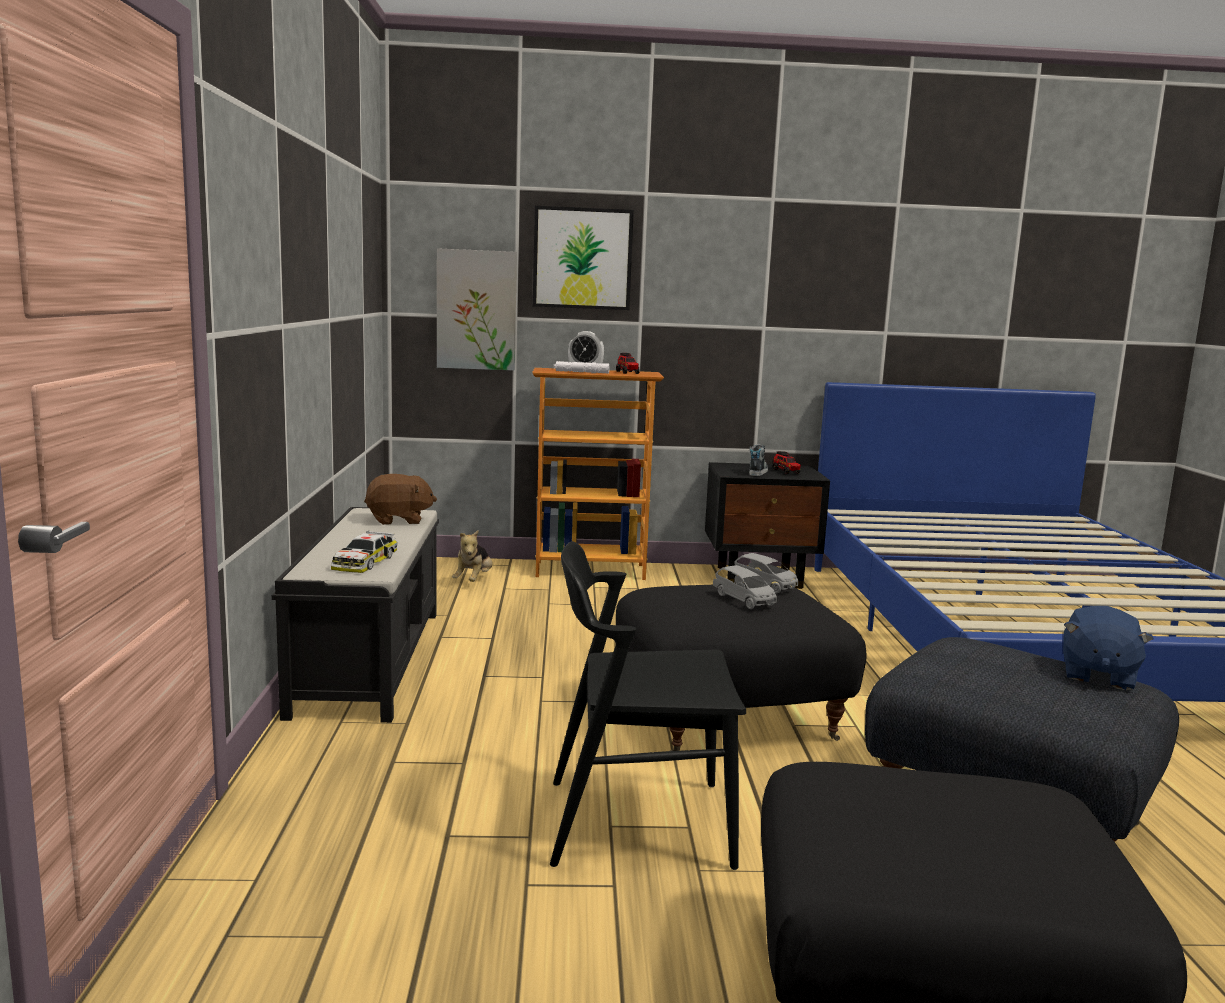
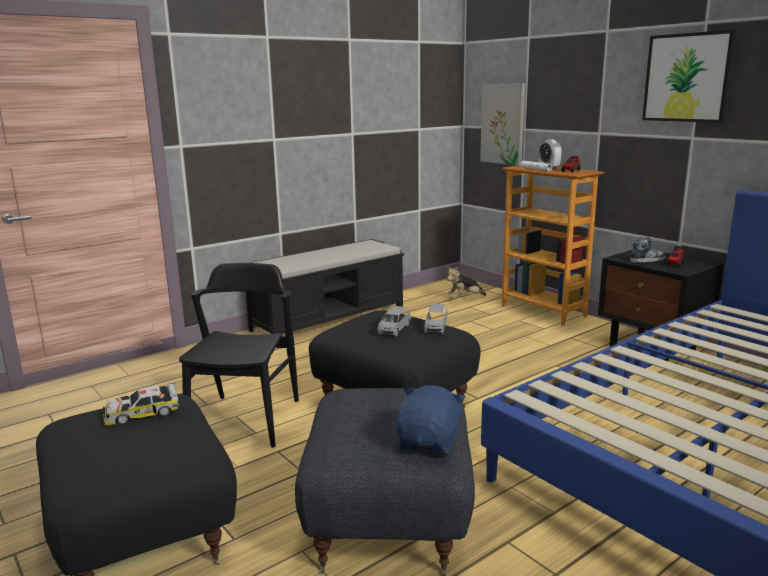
camera: 55 degrees right, 5 degrees up
toy car [331,531,397,573] -> toy car moved to [103,383,178,426]
brown plush toy [364,474,437,525] -> none
picture [533,206,634,310] -> picture moved to [642,30,737,123]
black chair [550,541,746,870] -> black chair turned 45 degrees clockwise [179,263,299,448]
blue plush toy [1063,606,1154,690] -> blue plush toy turned 120 degrees clockwise [396,385,465,456]

